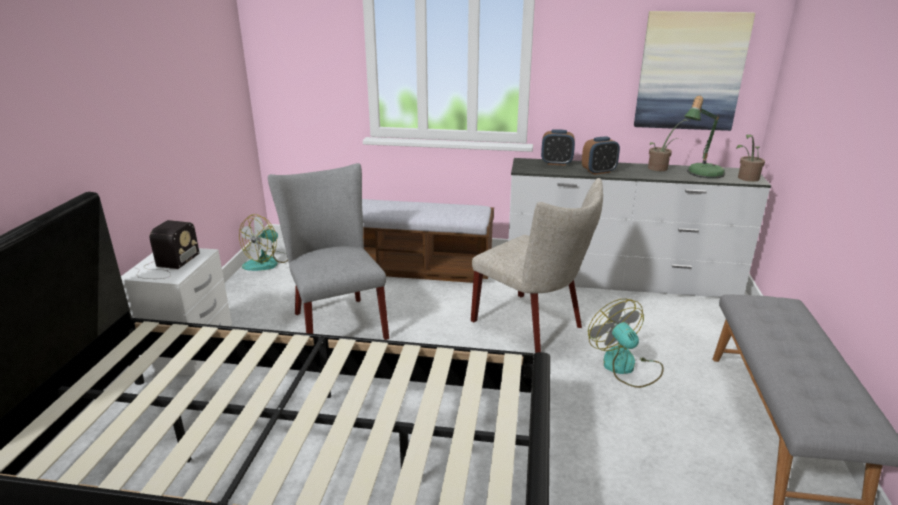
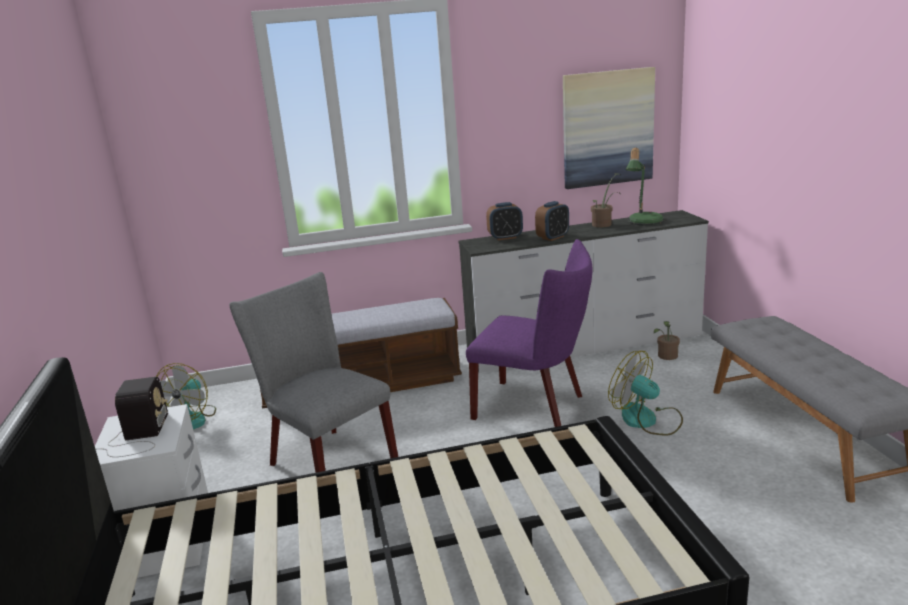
camera: 20 degrees left, 5 degrees down
beige chair [471,178,603,353] -> purple chair [466,239,592,427]
potted plant [736,135,765,182] -> potted plant moved to [654,321,680,360]

